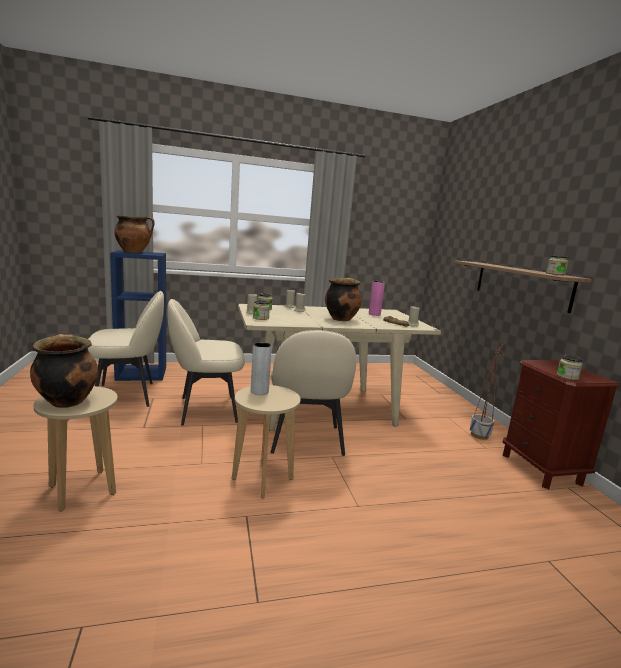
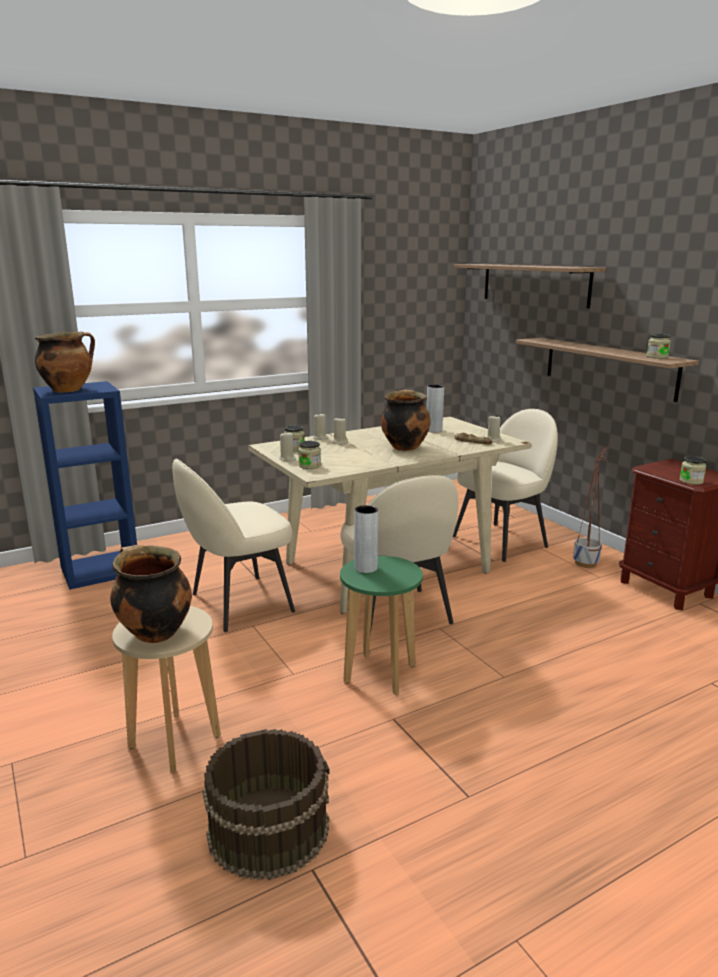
camera: 15 degrees left, 5 degrees up
beige chair [88,291,164,407] -> beige chair moved to [453,409,558,562]
beige stool [232,385,301,498] -> green stool [340,556,423,695]
pink vase [369,281,385,316] -> grey vase [426,385,444,433]
none -> brown bucket [202,729,329,881]
none -> shelf [454,264,606,308]

